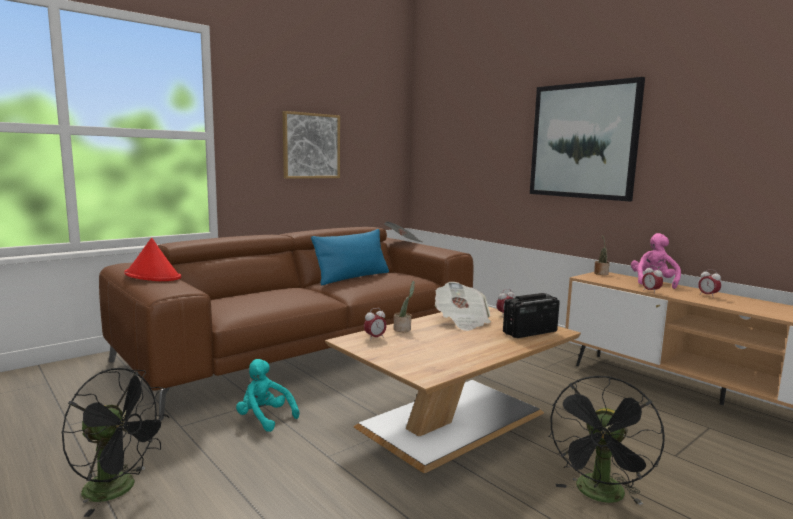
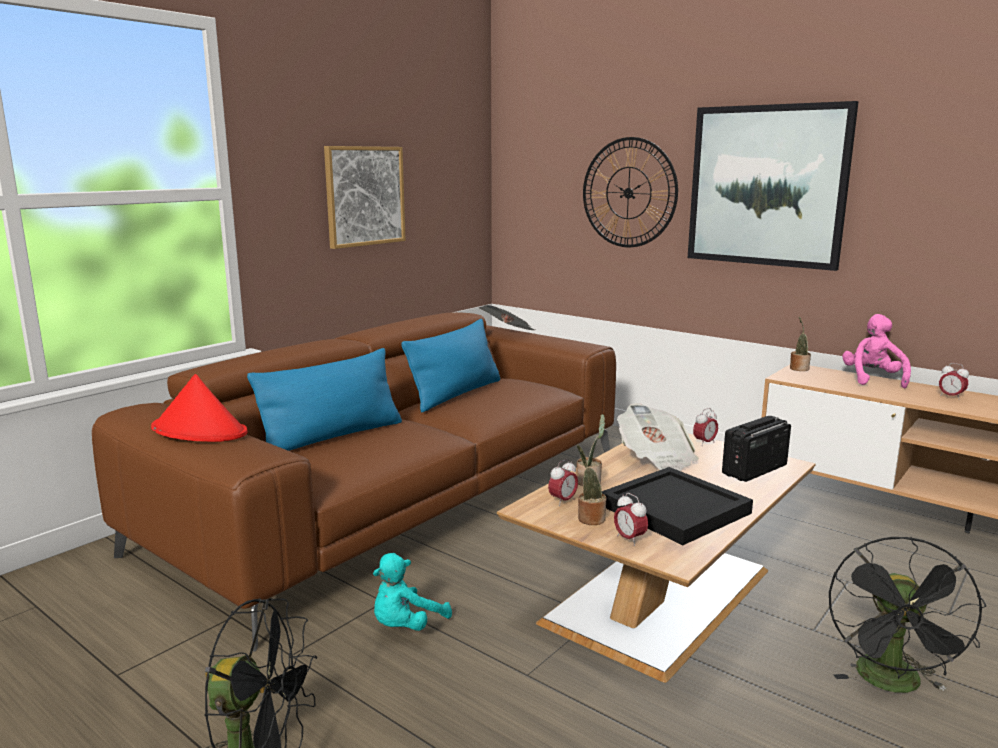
camera: 10 degrees left, 5 degrees up
turquoise plush toy [236,359,300,432] -> turquoise plush toy turned 75 degrees counterclockwise [373,553,452,631]
alarm clock [642,265,663,293] -> alarm clock moved to [614,493,648,546]
none -> blue pillow [247,348,402,451]
none -> potted plant [577,445,606,525]
none -> wall clock [583,137,678,247]
none -> black tray [602,467,753,545]

